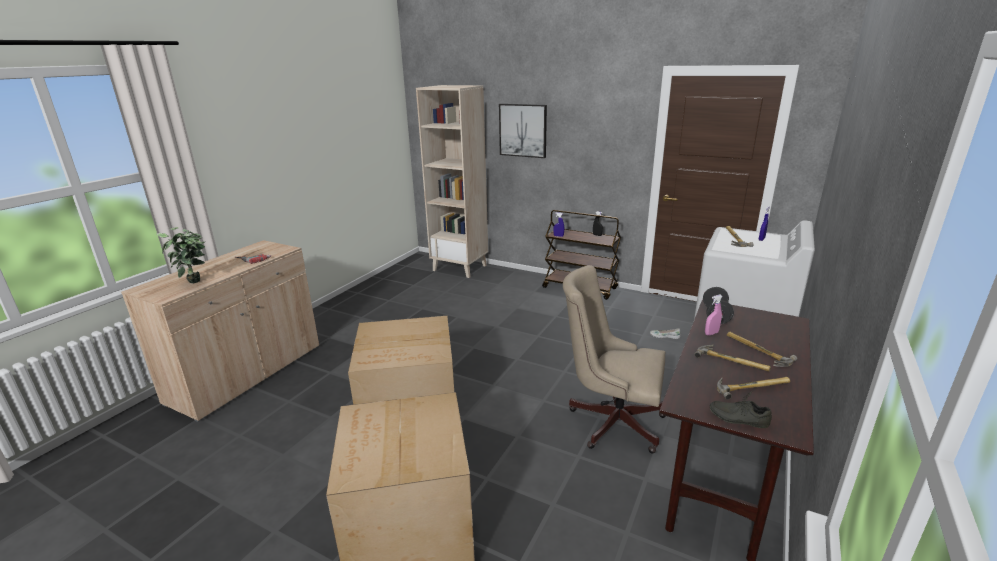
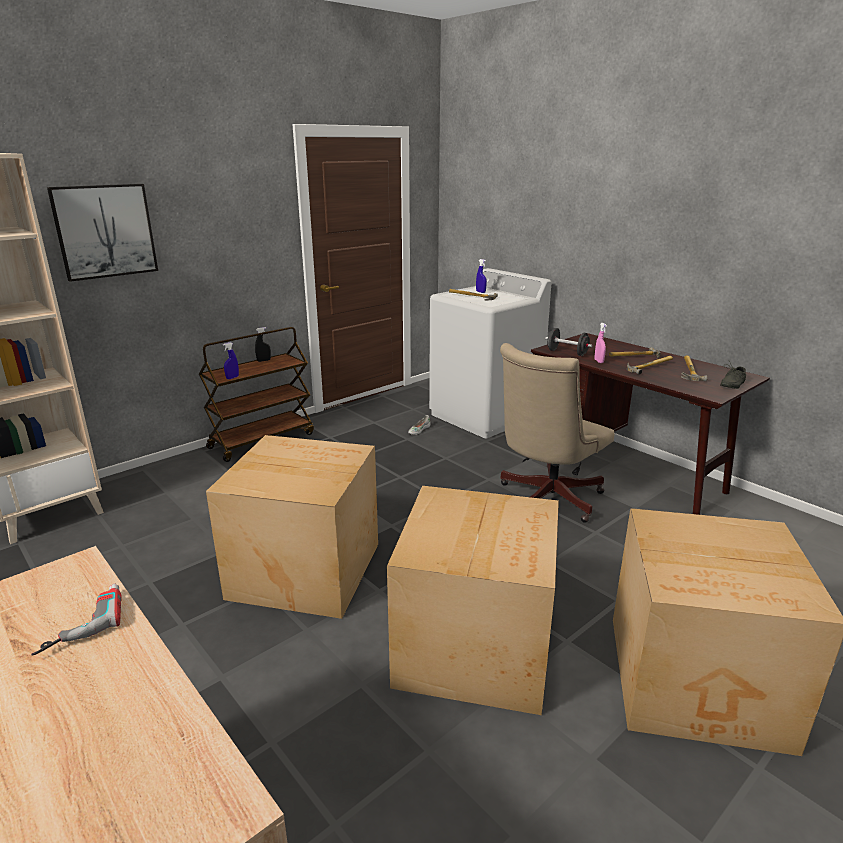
camera: 70 degrees left, 0 degrees up
potted plant [156,227,205,283] -> none
none -> cardboard box [206,435,378,619]

